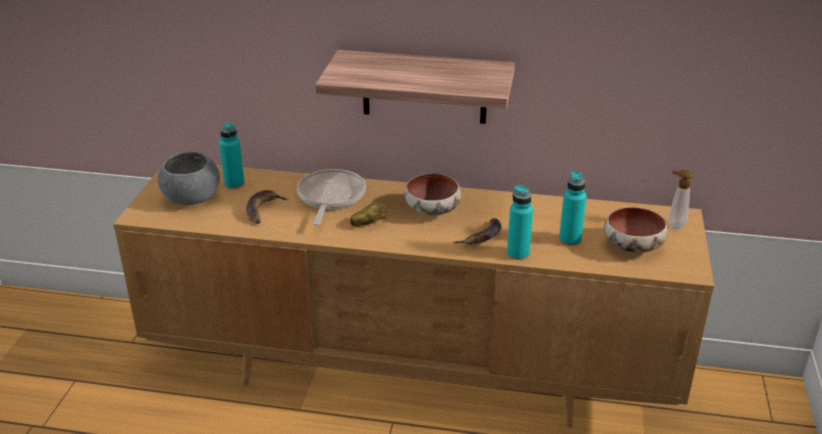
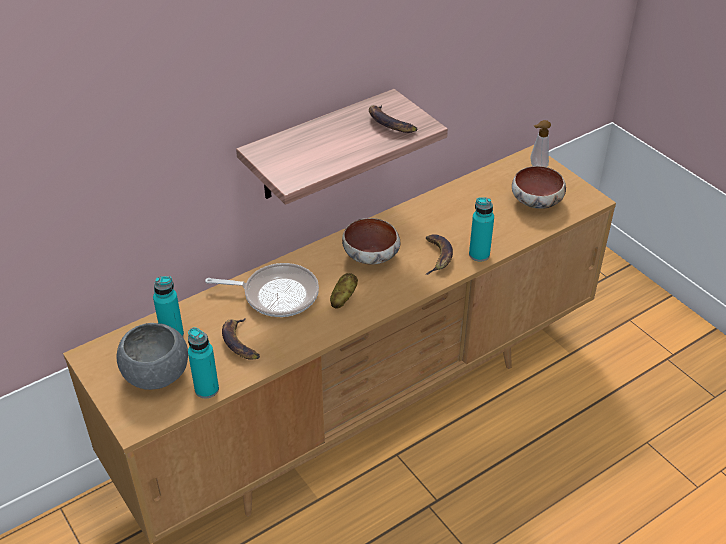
camera: 45 degrees left, 10 degrees up
frying pan [297,169,366,225] -> frying pan turned 135 degrees clockwise [205,263,319,317]
turquoise bottle [559,171,586,246] -> turquoise bottle moved to [188,327,219,398]
none -> banana [369,105,418,133]

